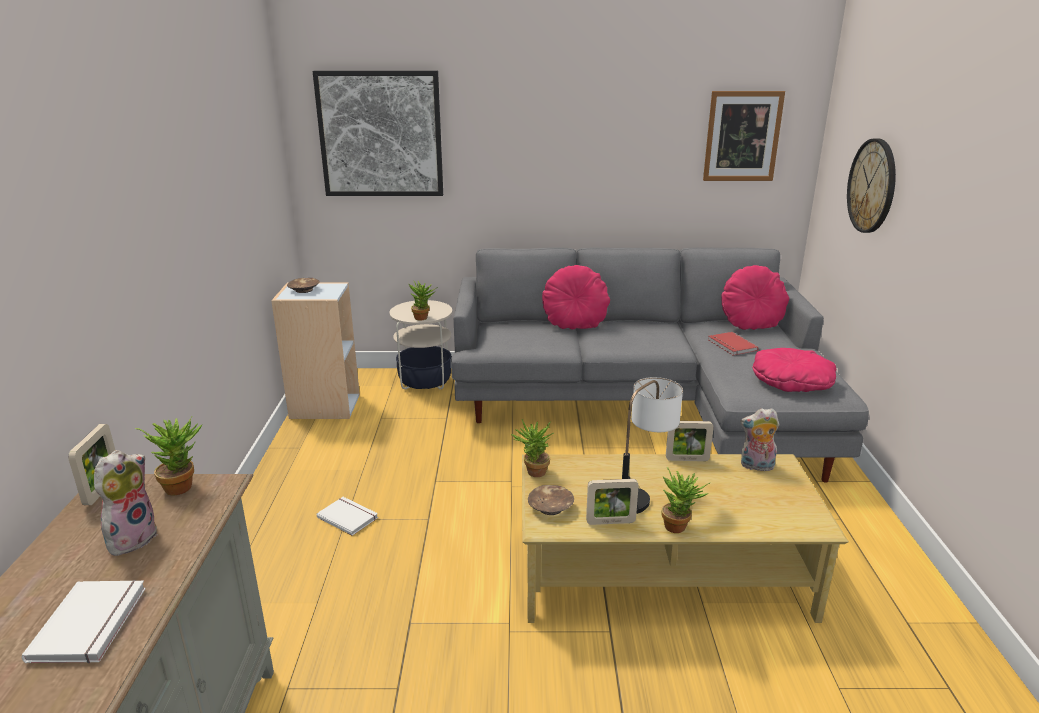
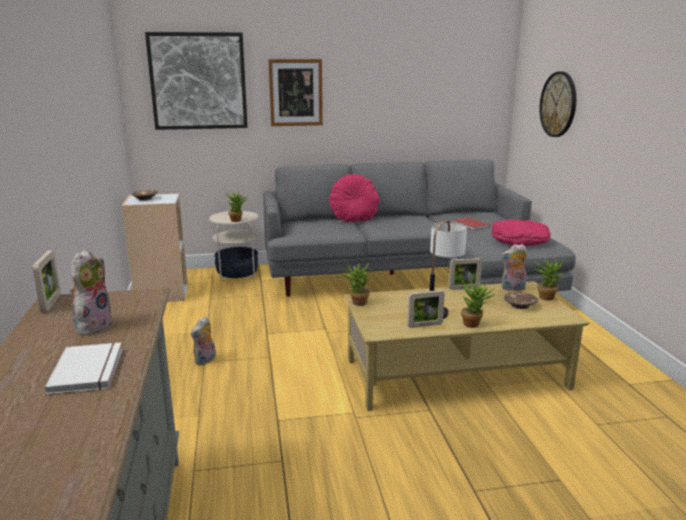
camera: 10 degrees left, 5 degrees down
potted plant [135,417,203,496] -> potted plant moved to [534,259,564,301]
white book [317,497,378,536] -> plush toy [191,316,216,365]
brown bowl [528,485,574,515] -> brown bowl moved to [504,292,538,309]
picture [703,91,785,181] -> picture moved to [268,59,323,126]
pink pillow [721,265,789,330] -> none

